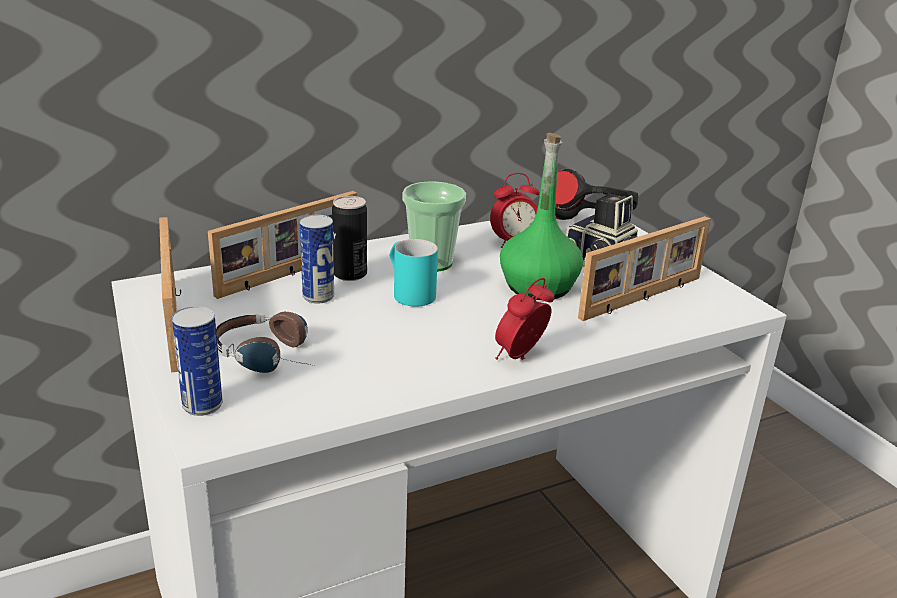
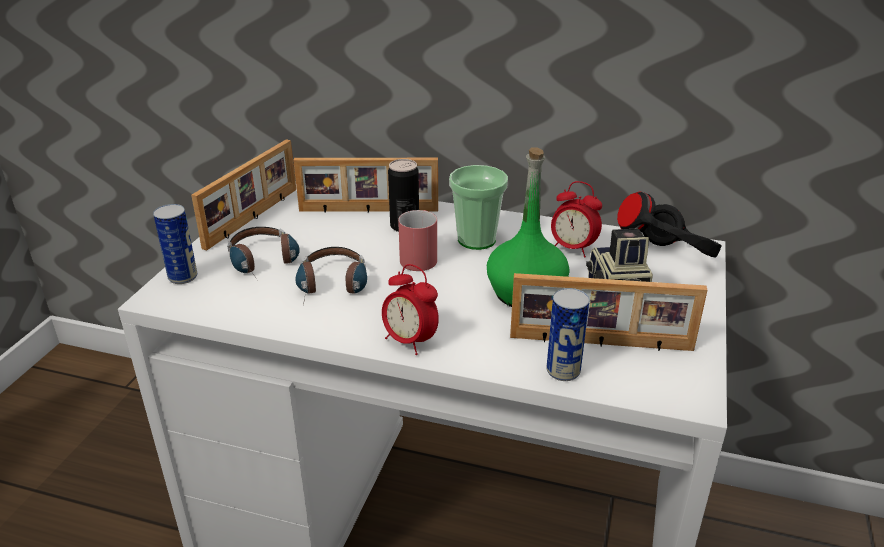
camera: 45 degrees right, 5 degrees up
can [300,215,334,304] -> can moved to [546,288,590,381]
turquoise mug [389,239,438,306] -> red mug [398,210,437,271]
alarm clock [495,278,554,360] -> alarm clock turned 135 degrees counterclockwise [382,264,439,355]
none -> headphones [295,247,367,306]

